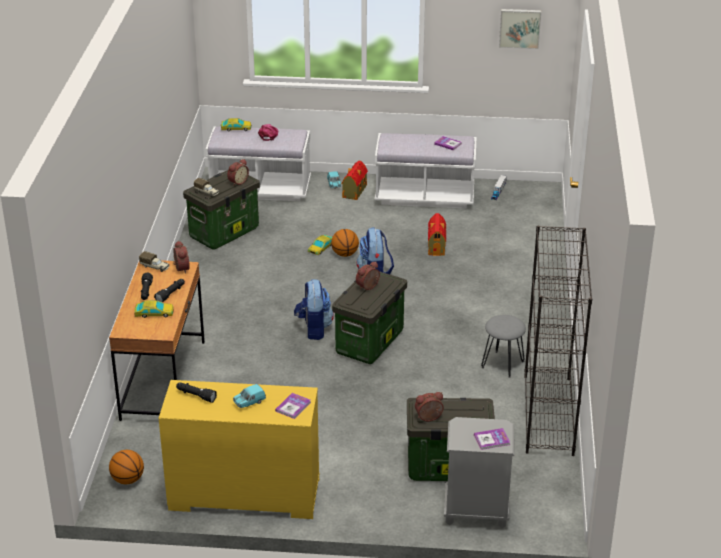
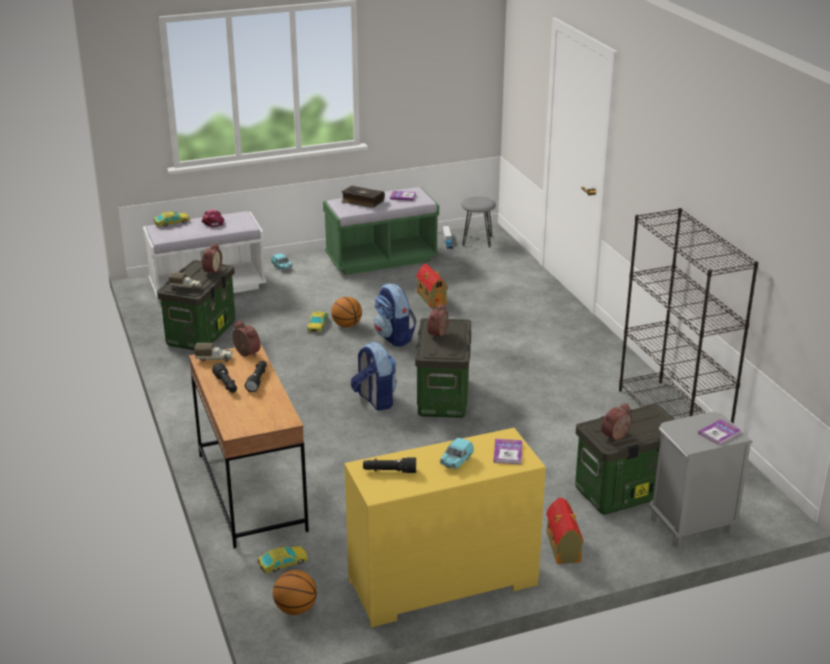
camera: 25 degrees left, 5 degrees down
toy car [134,300,174,318] -> toy car moved to [258,546,308,574]
toy house [342,160,368,200] -> toy house moved to [546,498,584,564]
white bench [375,133,477,208] -> green bench [323,187,439,275]
grey stool [481,315,526,378] -> grey stool moved to [461,196,496,247]
picture [499,9,541,49] -> none
none -> book [341,186,385,208]

